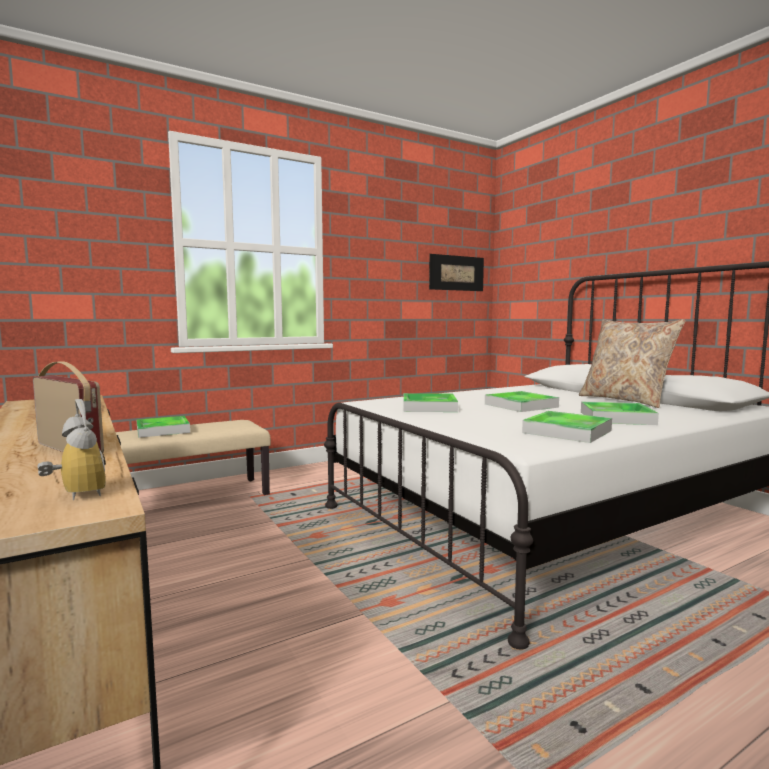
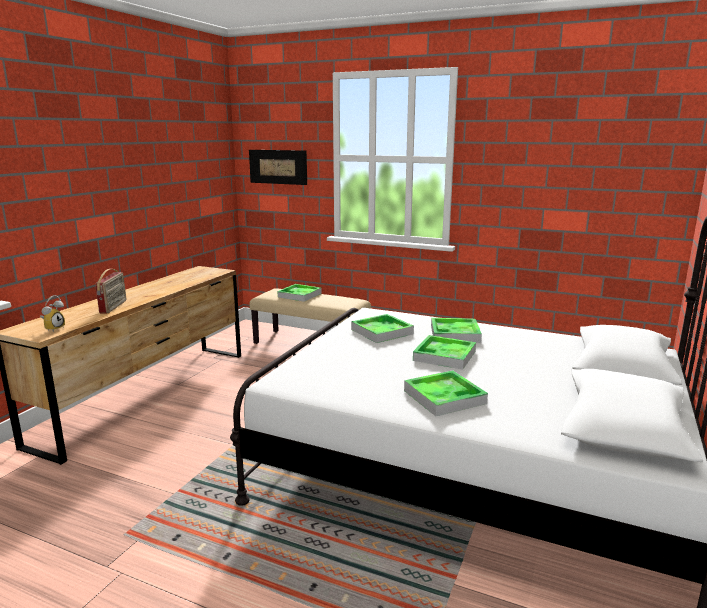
camera: 55 degrees right, 10 degrees up
picture [429,254,484,291] -> picture moved to [249,150,307,185]
tray [522,411,612,443] -> tray moved to [431,318,482,343]
beige pillow [579,319,686,408] -> none

